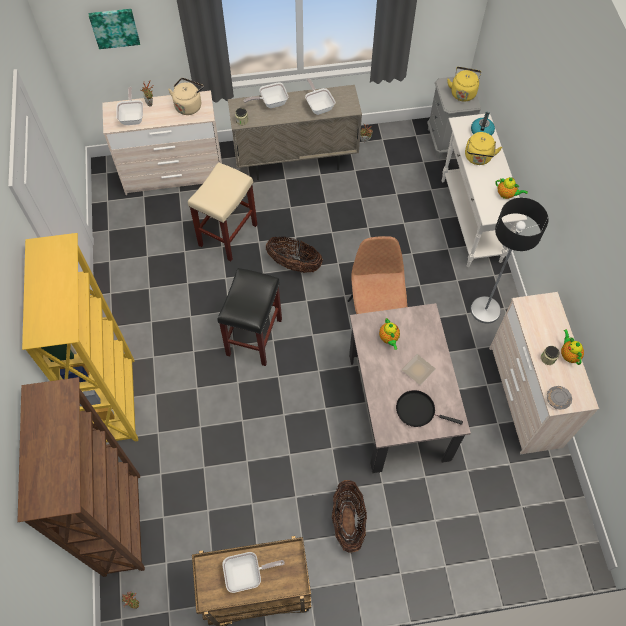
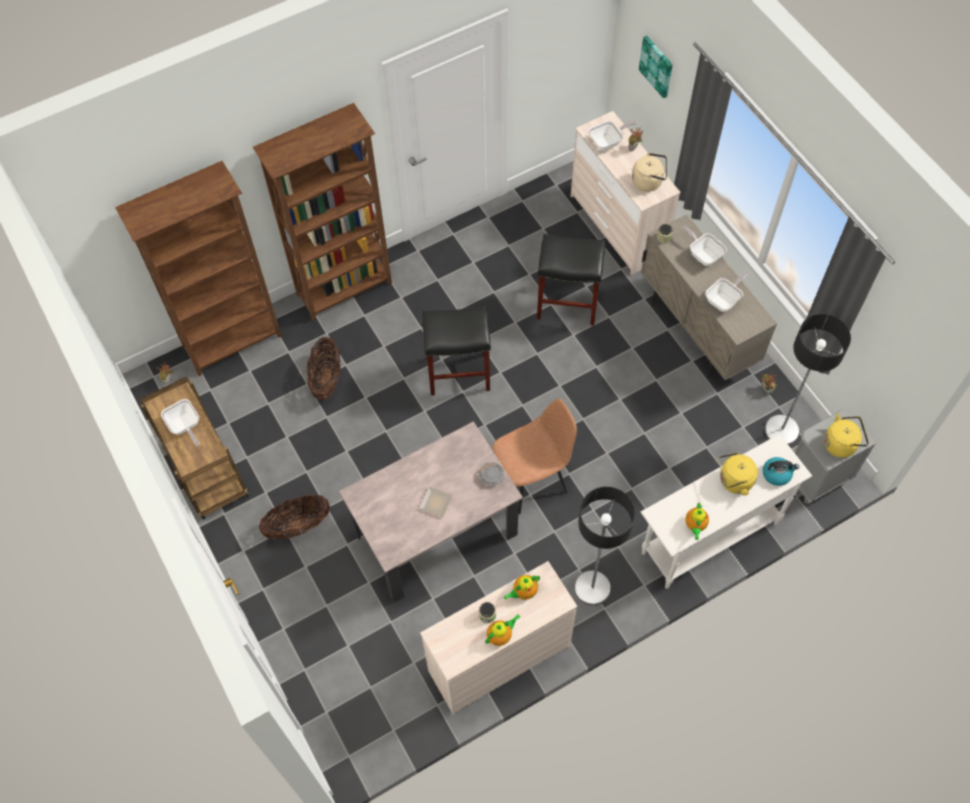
camera: 70 degrees right, 0 degrees up
yellow bookcase [22,233,138,442] -> brown bookcase [253,103,392,321]
beige stool [188,162,257,261] -> black stool [537,234,605,326]
basket [266,237,323,273] -> basket moved to [307,337,340,400]
teapot [379,318,400,350] -> teapot moved to [504,575,540,600]
black frying pan [396,390,463,427] -> none
grey plate [547,386,572,409] -> grey plate moved to [479,462,504,486]
none -> floor lamp [765,314,851,445]

